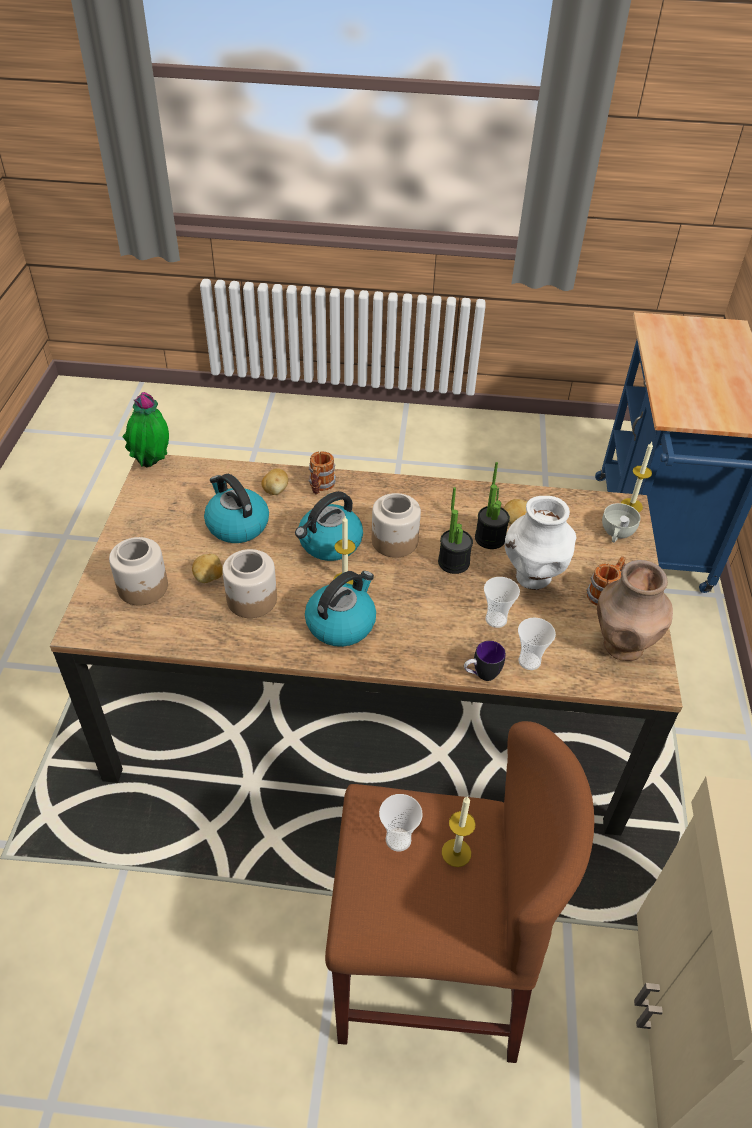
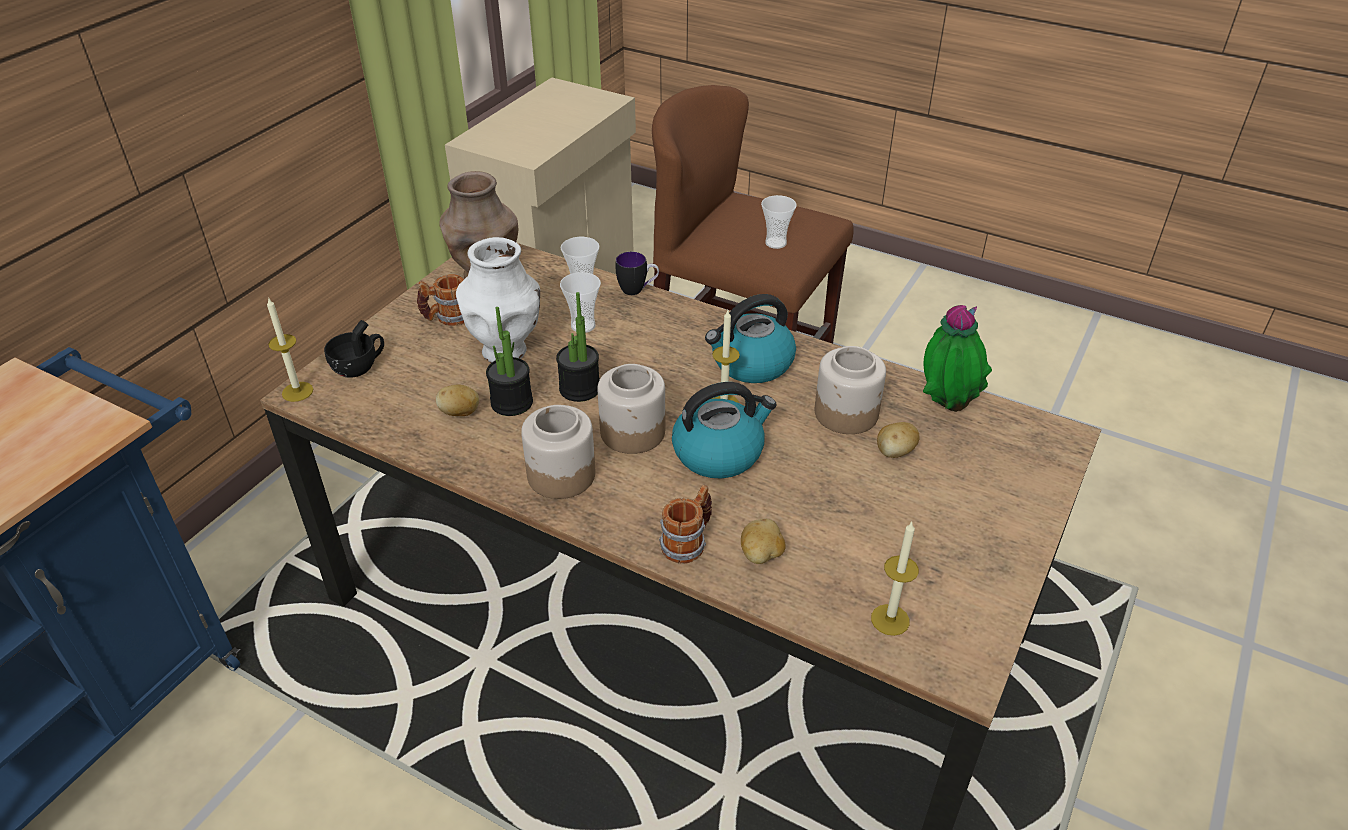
camera: 155 degrees left, 5 degrees down
jar [109,537,168,606] -> jar moved to [521,405,595,499]
potted plant [123,392,169,467] -> potted plant moved to [923,305,992,412]
kettle [204,474,269,543] -> none
candle [442,796,476,867] -> candle moved to [871,522,919,636]
white cup [602,503,641,543] -> black cup [324,320,384,378]

